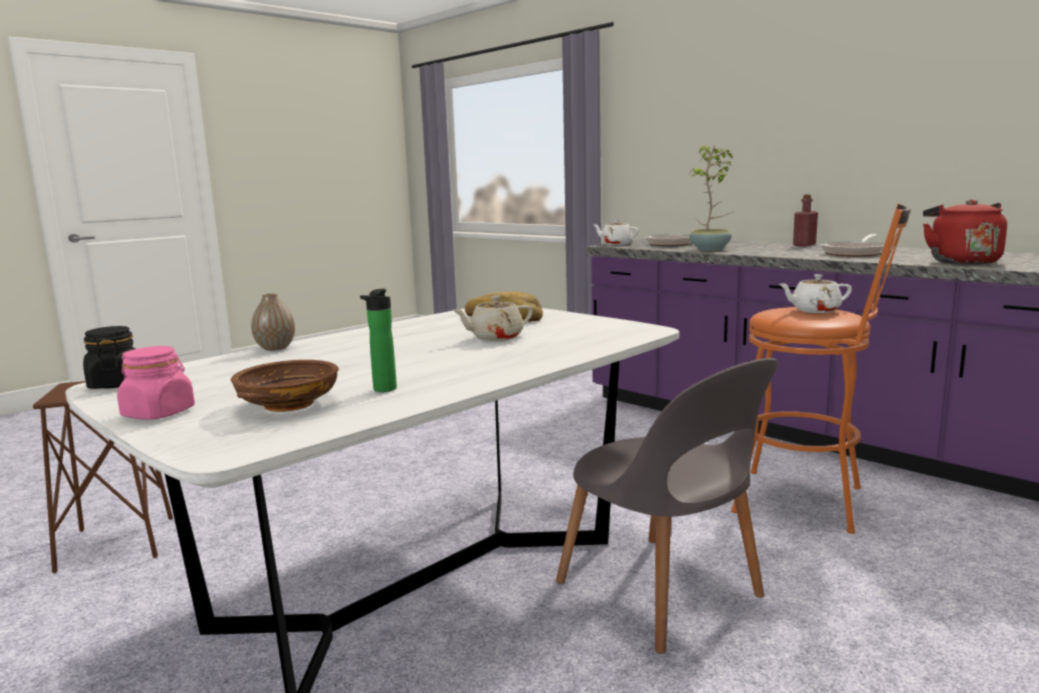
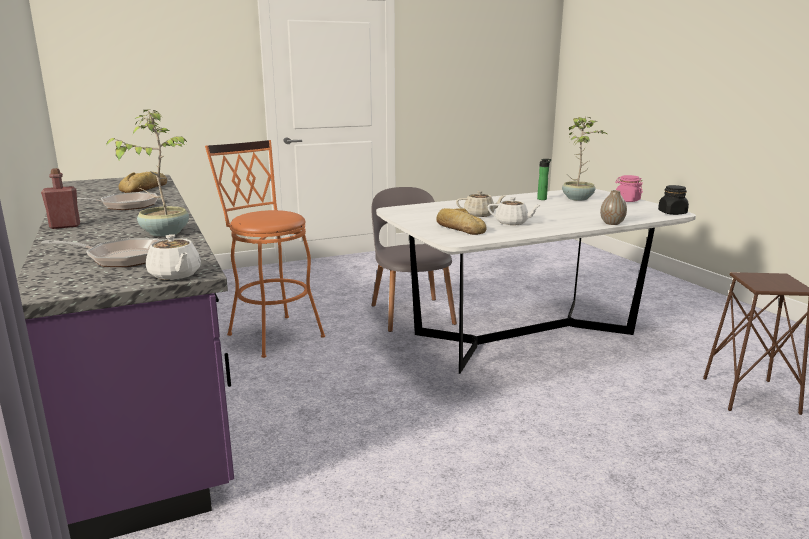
camera: 160 degrees left, 5 degrees up
brown bowl [231,360,339,412] -> potted plant [562,117,607,201]
white teapot [779,274,852,313] -> white teapot moved to [488,197,541,225]
red kettle [923,200,1007,265] -> bread [119,172,167,193]

